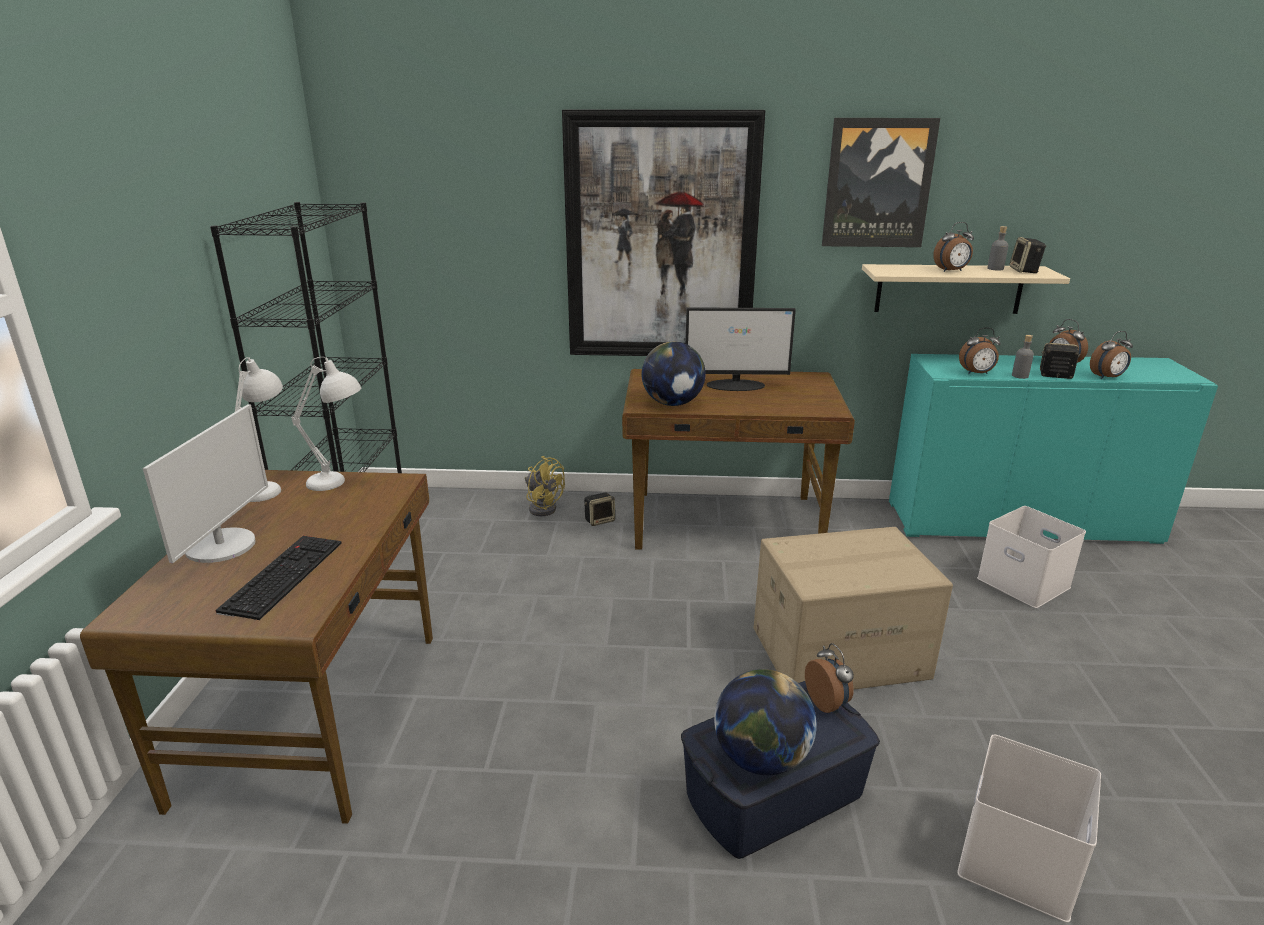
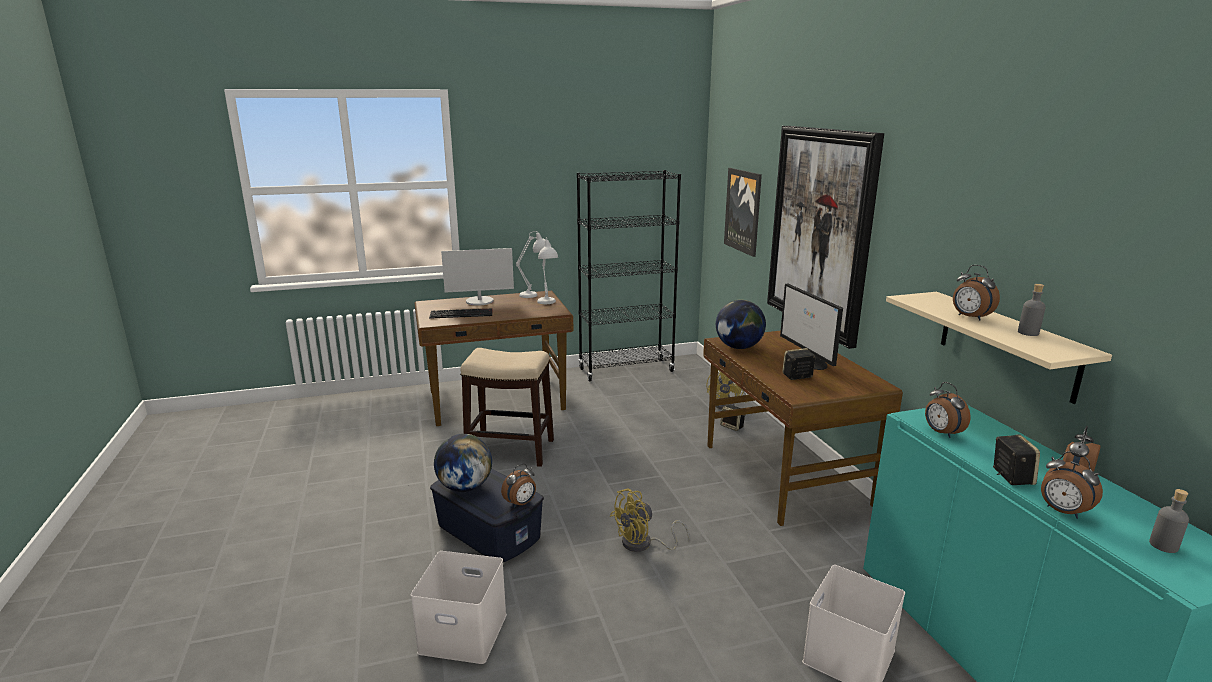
camera: 70 degrees right, 5 degrees down
cardboard box [754,527,953,689] -> yellow fan [610,488,690,552]
picture [822,118,940,247] -> picture moved to [724,168,762,257]
speaker [1010,237,1046,273] -> speaker moved to [782,348,815,380]
grey bottle [1012,335,1034,379] -> grey bottle moved to [1149,489,1189,553]
none -> stool [460,348,554,467]

